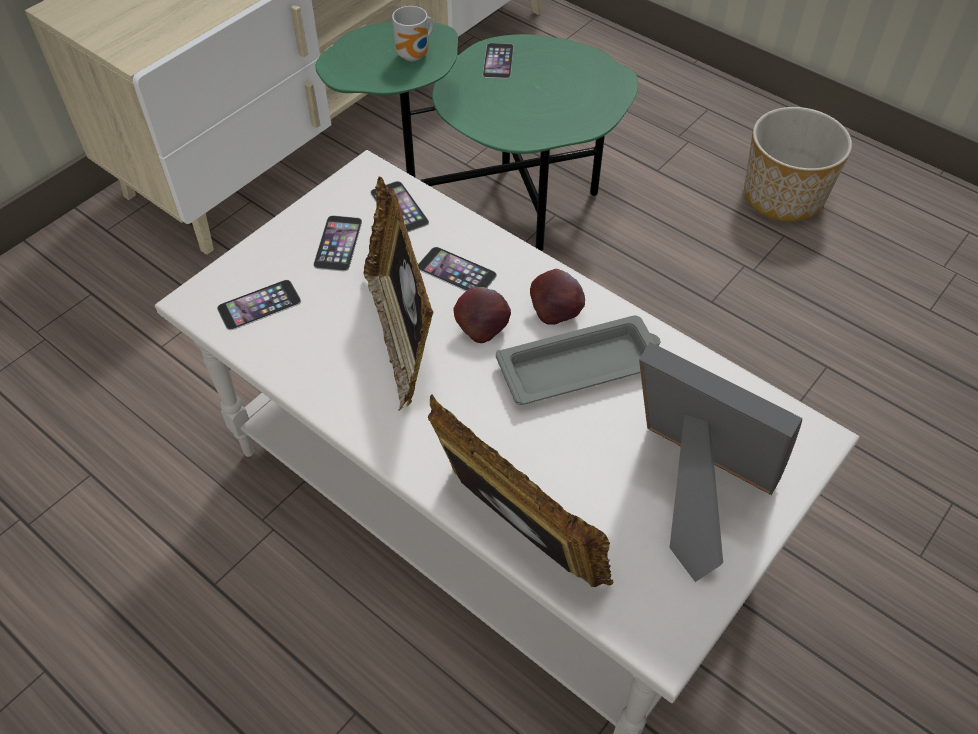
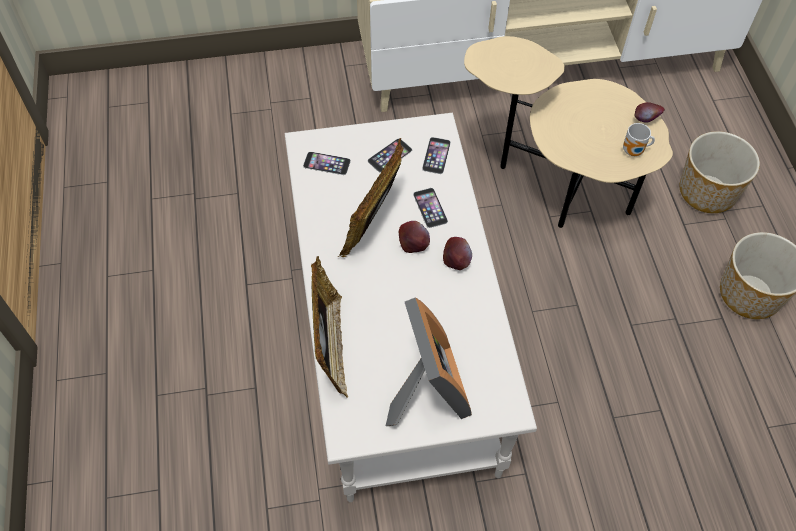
camera: 40 degrees right, 5 degrees up
green side table [315,22,638,251] -> beige side table [464,36,673,228]
mug [392,6,434,61] -> mug moved to [623,123,655,156]
phone [483,43,514,79] -> none
grey tray [496,315,661,405] -> none
none -> apple [635,102,665,122]
none -> planter [680,131,760,213]

